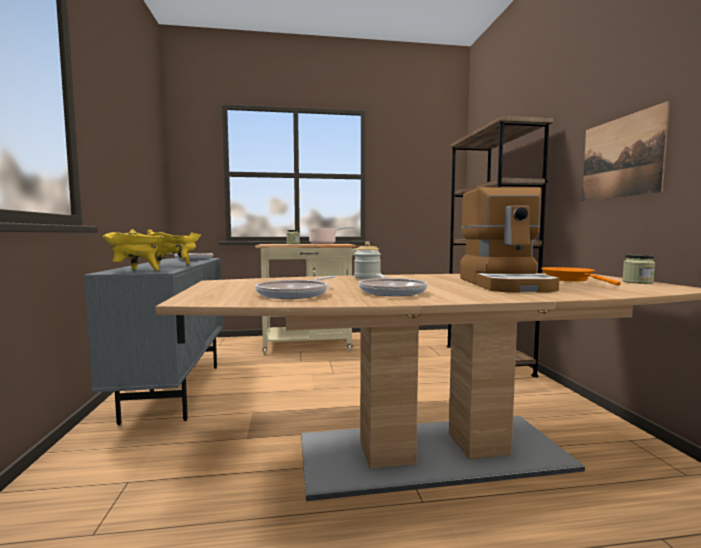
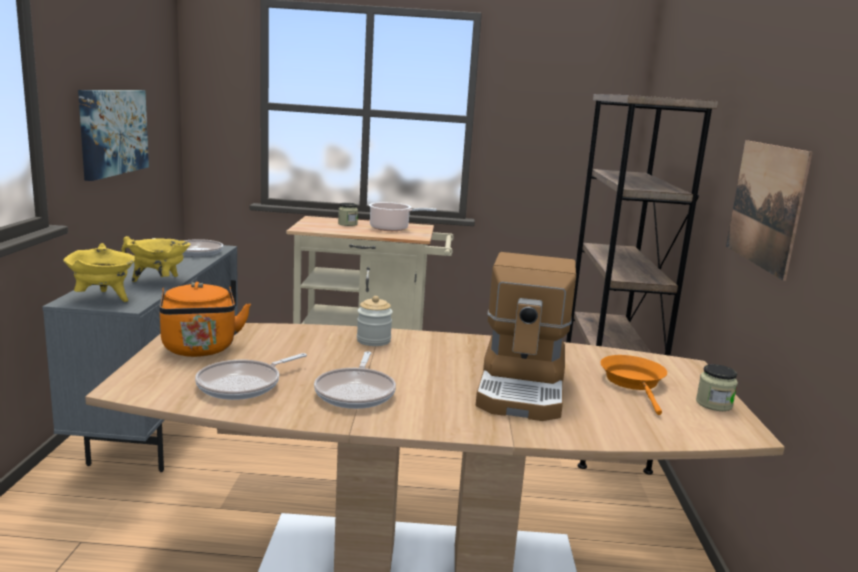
camera: 10 degrees right, 10 degrees up
none -> picture [78,90,149,181]
none -> orange kettle [159,282,251,357]

